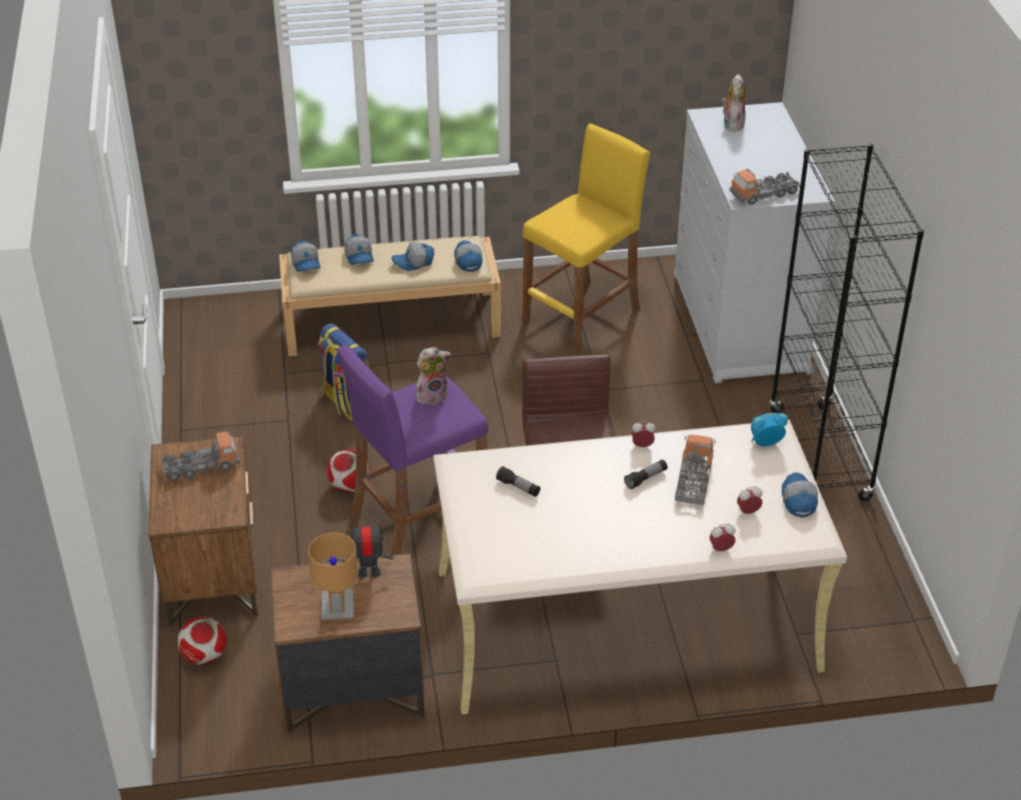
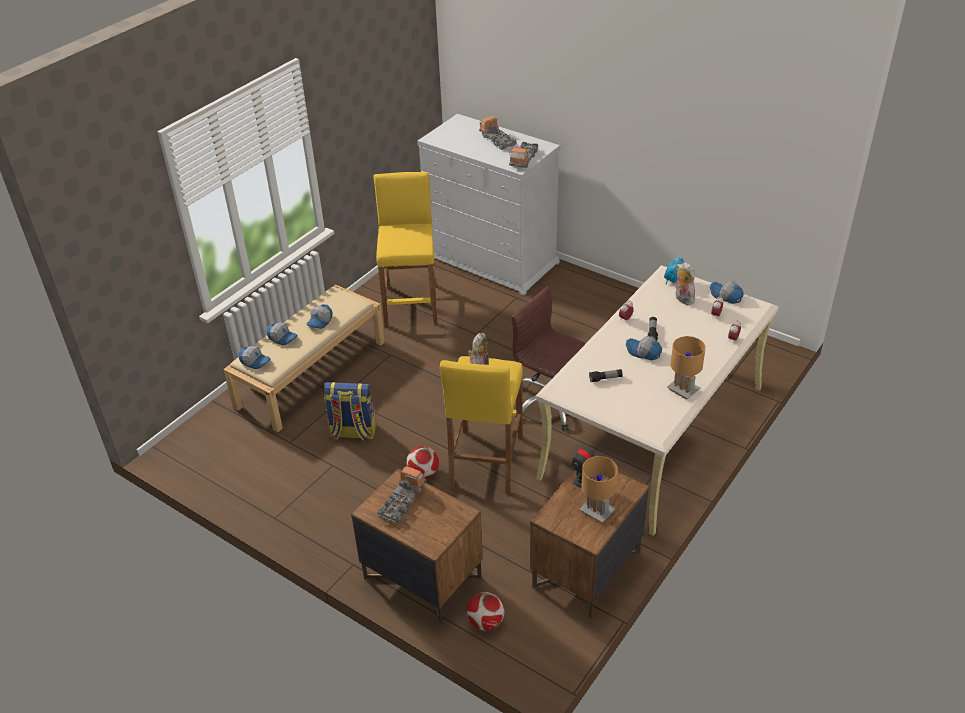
camera: 45 degrees left, 0 degrees up
purple stool [338,345,488,555] -> yellow stool [440,356,523,494]
cap [454,240,483,272] -> cap moved to [626,336,662,360]
toy truck [675,435,716,505] -> toy truck moved to [479,116,517,150]
plush toy [722,74,746,132] -> plush toy moved to [675,262,695,305]
black bookcase [769,144,924,501] -> none
none -> brown table lamp [667,336,706,400]

